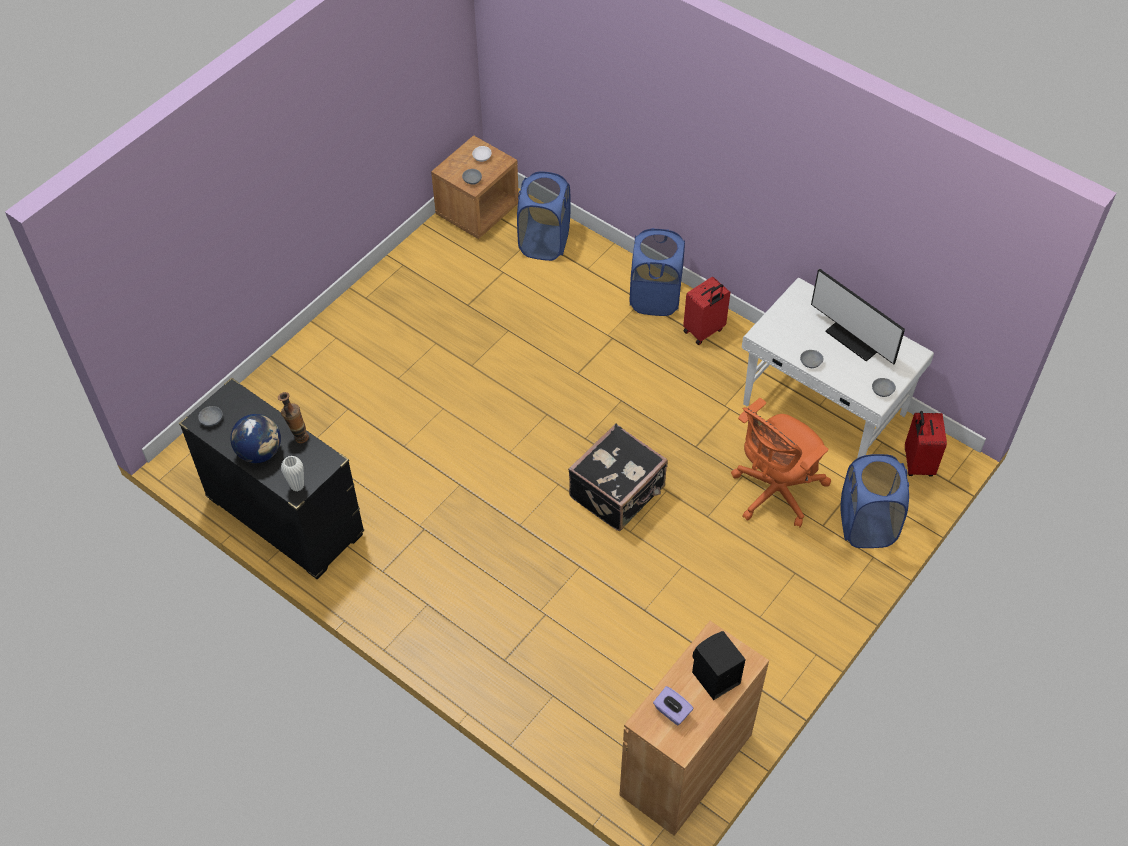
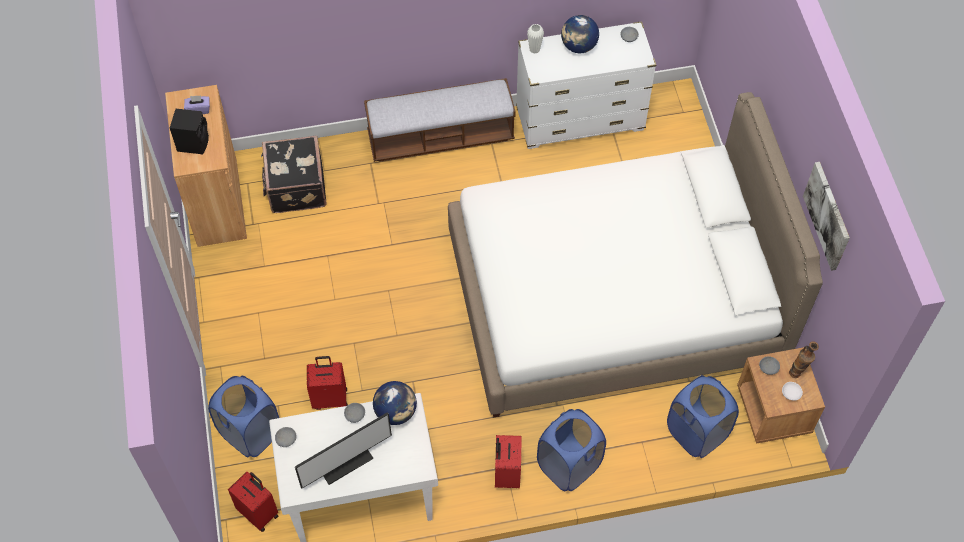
camera: 130 degrees right, 5 degrees up
black dresser [179,378,364,580] -> white dresser [516,21,656,149]
vase [278,392,309,443] -> vase moved to [789,342,819,378]
black suitcase [568,423,668,531] -> black suitcase moved to [261,135,326,213]
orange office chair [731,398,831,527] -> red suitcase [307,356,348,410]
monitor [811,268,905,365] -> monitor turned 150 degrees clockwise [295,412,392,488]
none -> bench [364,78,516,162]
none -> globe [373,381,417,425]
none -> white bed [448,92,823,418]
none -> picture [803,162,850,271]

